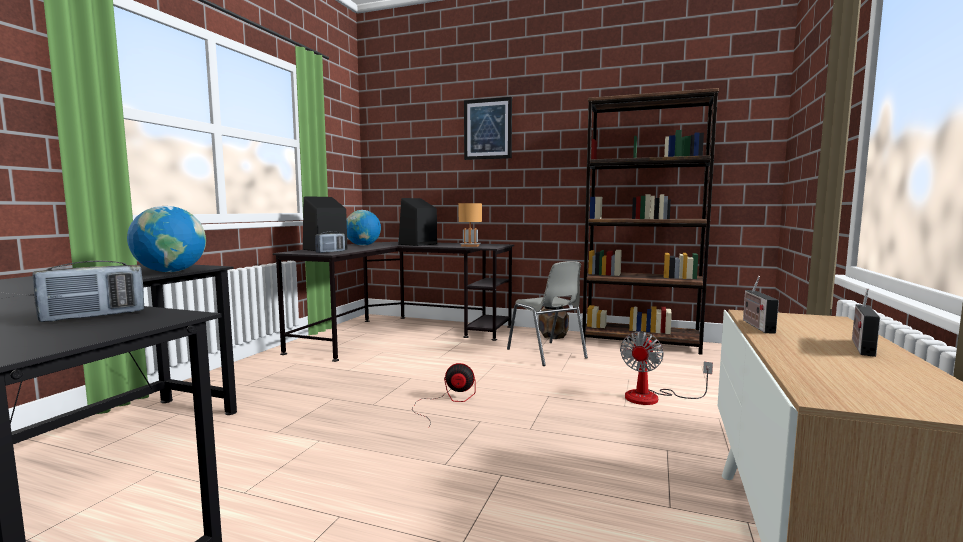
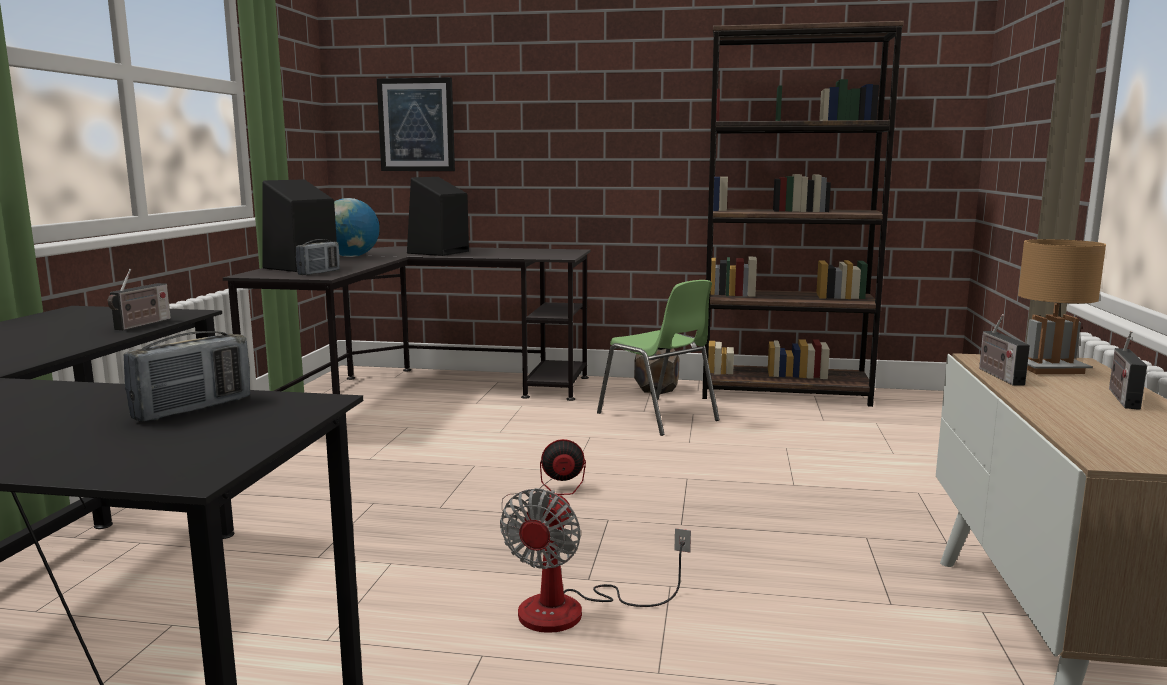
camera: 10 degrees left, 5 degrees up
globe [127,206,206,272] -> radio [107,269,171,330]
brown table lamp [459,203,482,247] -> brown table lamp moved to [1018,239,1106,374]
picture [464,97,512,160] -> picture moved to [377,77,455,171]
grey chair [507,261,588,366] -> green chair [597,280,719,436]
fan [620,331,713,405] -> fan moved to [500,488,691,633]

